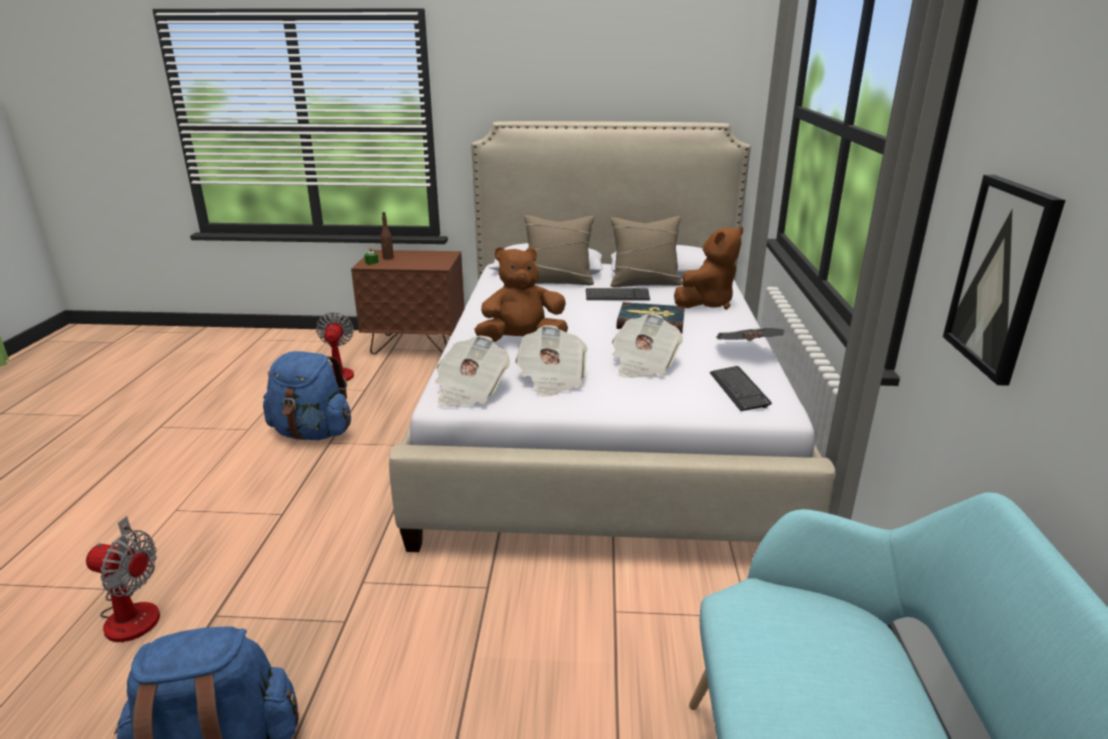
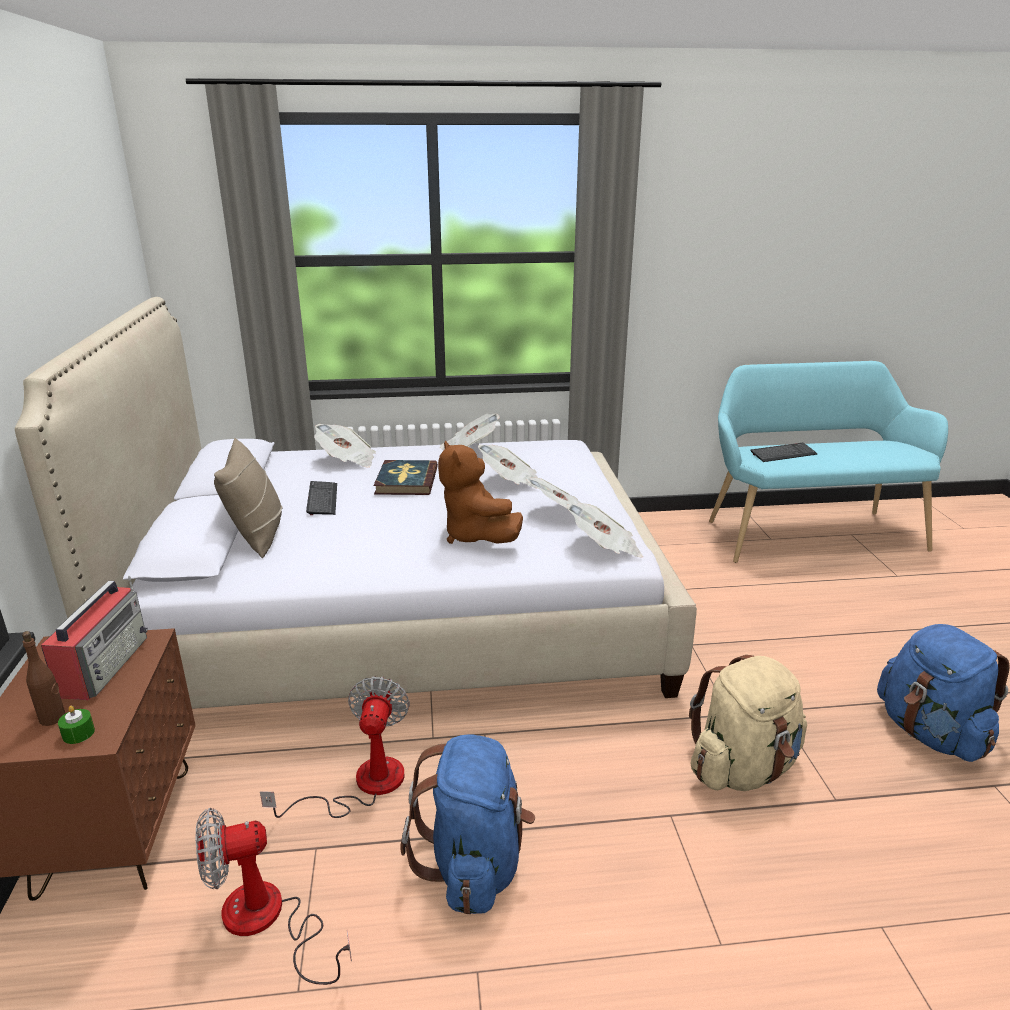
camera: 100 degrees left, 0 degrees up
fan [86,516,160,642] -> fan moved to [260,676,410,818]
beige pillow [610,216,683,287] -> none
brown plush toy [674,226,743,309] -> newspaper [314,424,376,467]
keyboard [710,366,772,411] -> keyboard moved to [750,443,817,462]
picture [943,175,1065,386] -> none
none -> radio [41,576,148,700]
none -> beige backpack [689,655,807,791]

